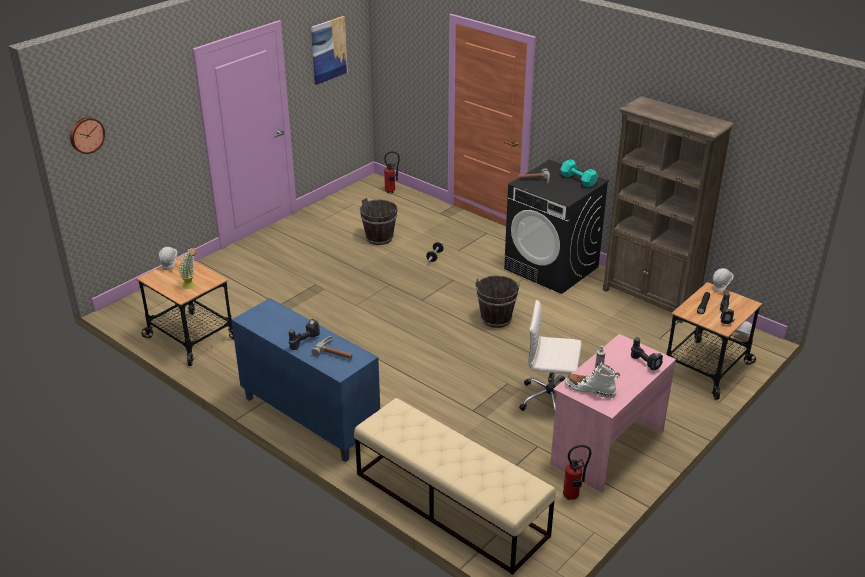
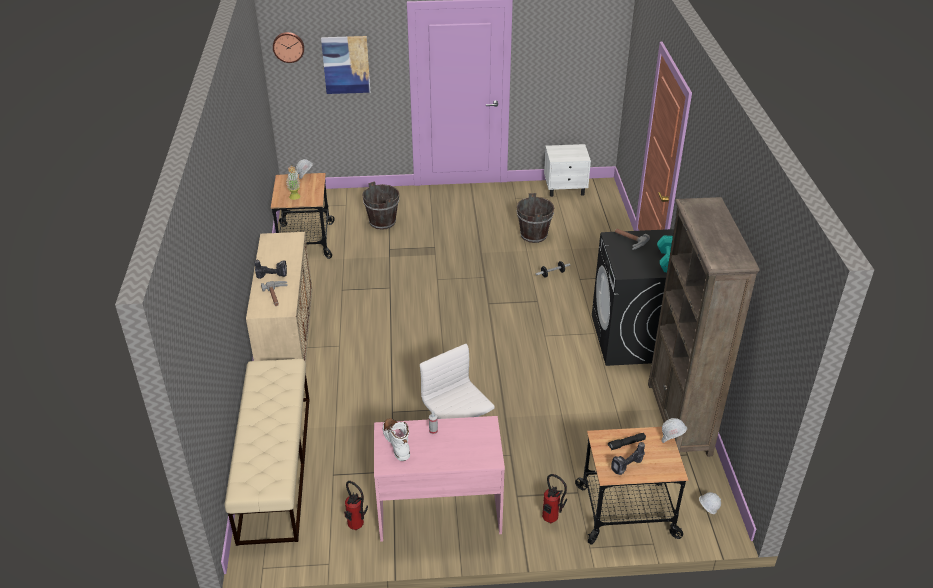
camera: 45 degrees right, 5 degrees up
blue cabinet [231,298,380,462] -> beige cabinet [246,232,312,362]
picture [311,16,348,85] -> picture moved to [321,36,371,94]
fire extinguisher [384,151,400,193] -> fire extinguisher moved to [542,474,567,523]
brown bucket [476,276,520,328] -> brown bucket moved to [362,181,399,230]
power drill [631,337,663,371] -> none
none -> white nightstand [544,144,591,197]

